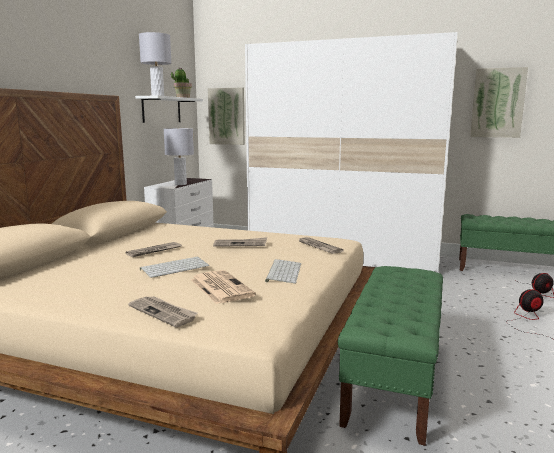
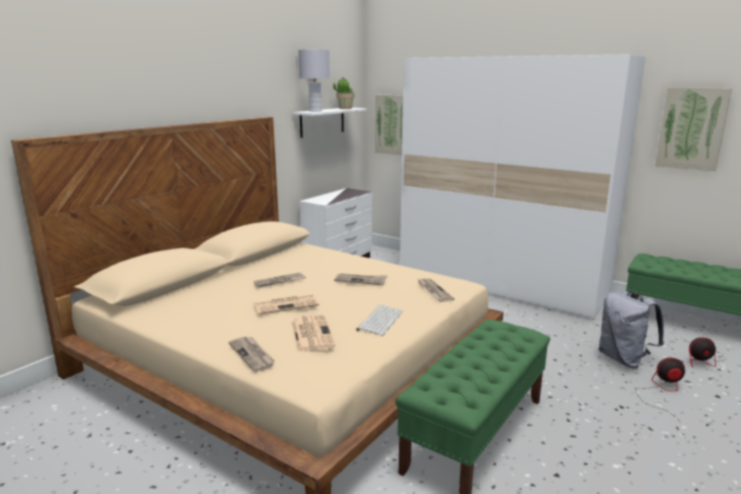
camera: 15 degrees right, 5 degrees up
keyboard [140,257,210,278] -> newspaper [253,294,319,315]
grey table lamp [164,128,194,185] -> none
none -> grey backpack [598,291,664,368]

